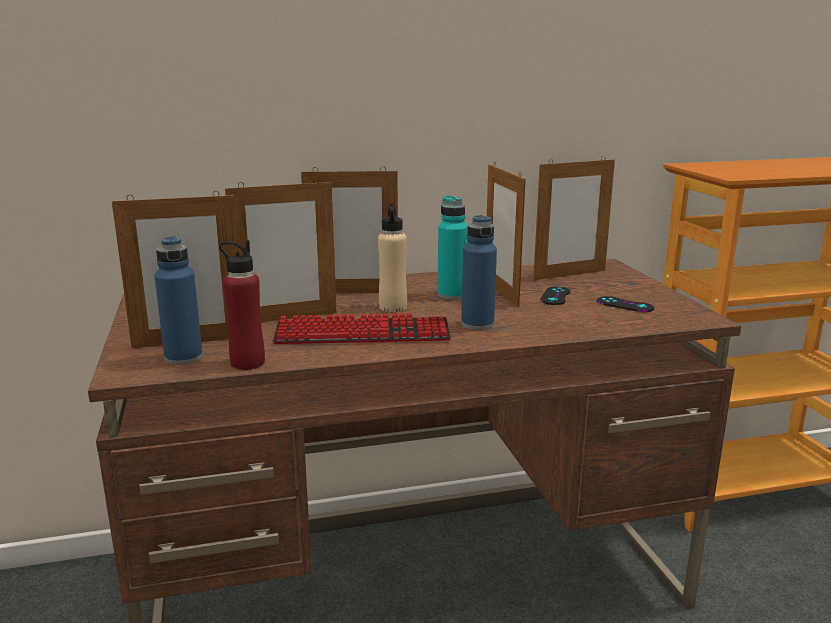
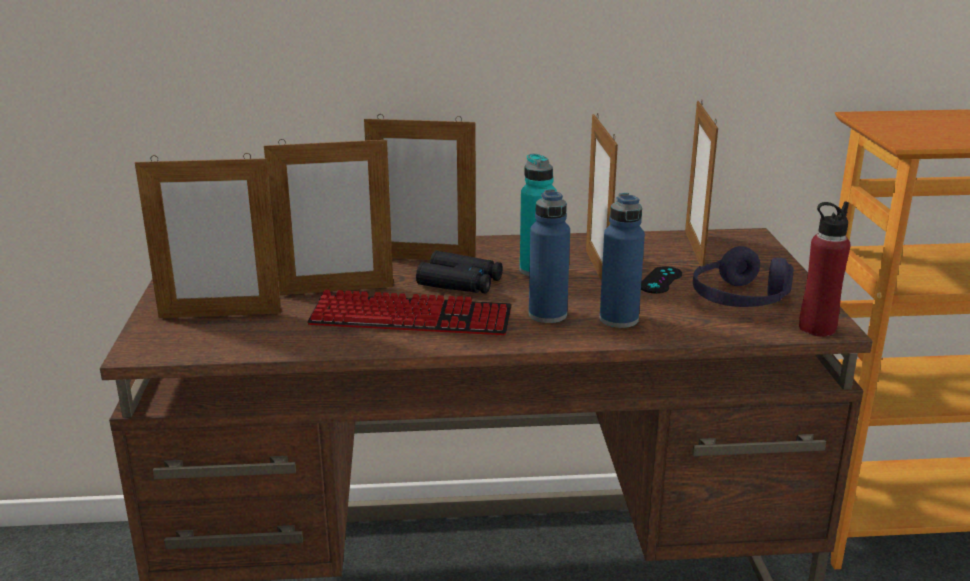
camera: 10 degrees right, 5 degrees up
blue bottle [154,236,203,365] -> blue bottle moved to [600,193,645,328]
red bottle [219,240,265,370] -> red bottle moved to [799,202,850,337]
beige bottle [378,204,407,312] -> black binoculars [416,251,503,294]
picture frame [533,156,615,280] -> picture frame turned 105 degrees clockwise [685,100,718,266]
black game controller [597,296,654,312] -> purple headphones [693,246,793,307]

